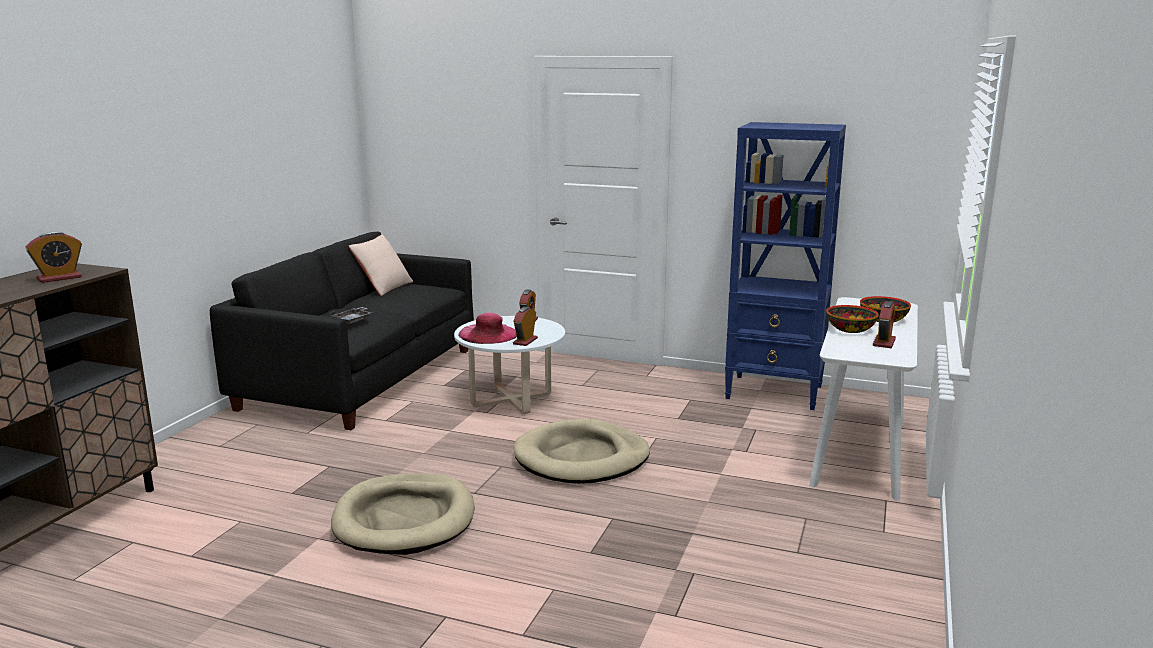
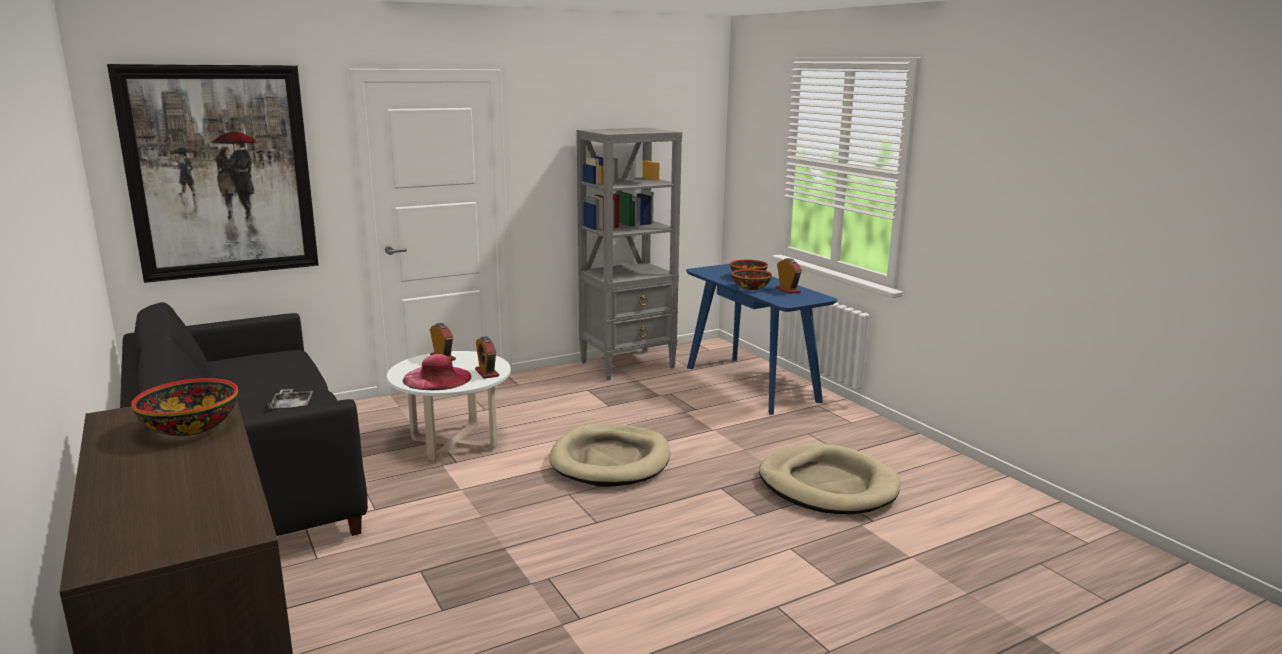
camera: 50 degrees left, 0 degrees up
alarm clock [25,231,82,283] -> bowl [131,378,238,436]
beige dog bed [331,473,475,555] -> beige dog bed moved to [759,444,901,514]
beige pillow [349,234,413,296] -> none
blue bookcase [725,122,846,410] -> grey bookcase [577,128,682,380]
white console table [809,297,918,501] -> blue console table [686,264,838,415]
none -> picture [107,64,318,283]

